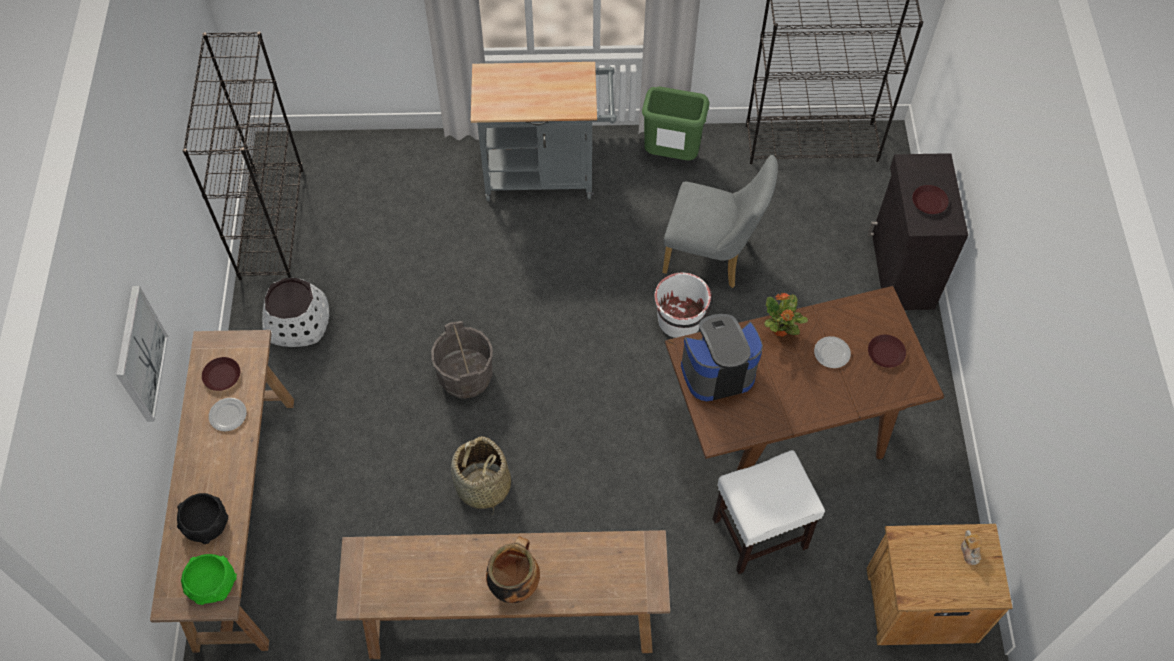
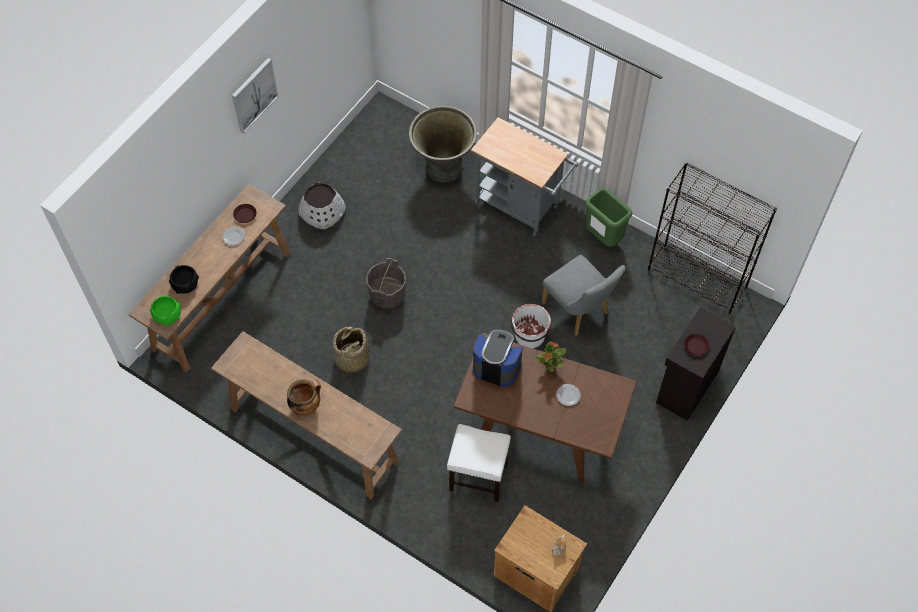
camera: 35 degrees right, 0 degrees up
picture [116,286,168,422] -> picture moved to [232,58,279,134]
black bookcase [183,32,303,280] -> none
brown plate [868,335,906,368] -> none
none -> grey planter [409,105,477,183]

